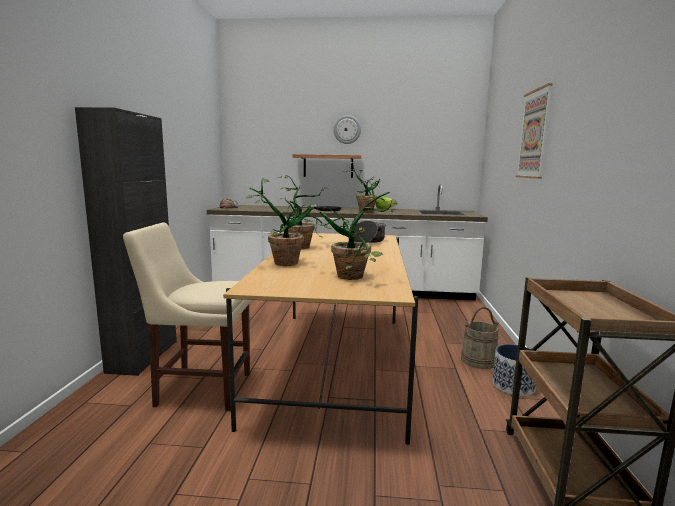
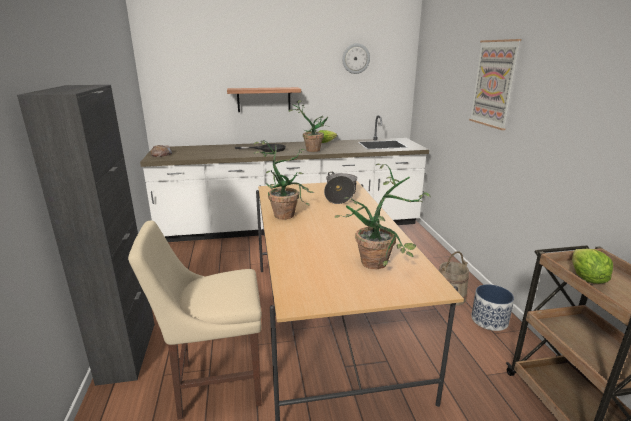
camera: 15 degrees left, 10 degrees up
potted plant [247,179,318,266] -> none
wall clock [333,115,361,144] -> wall clock moved to [342,43,370,74]
none -> lettuce [572,249,613,284]

